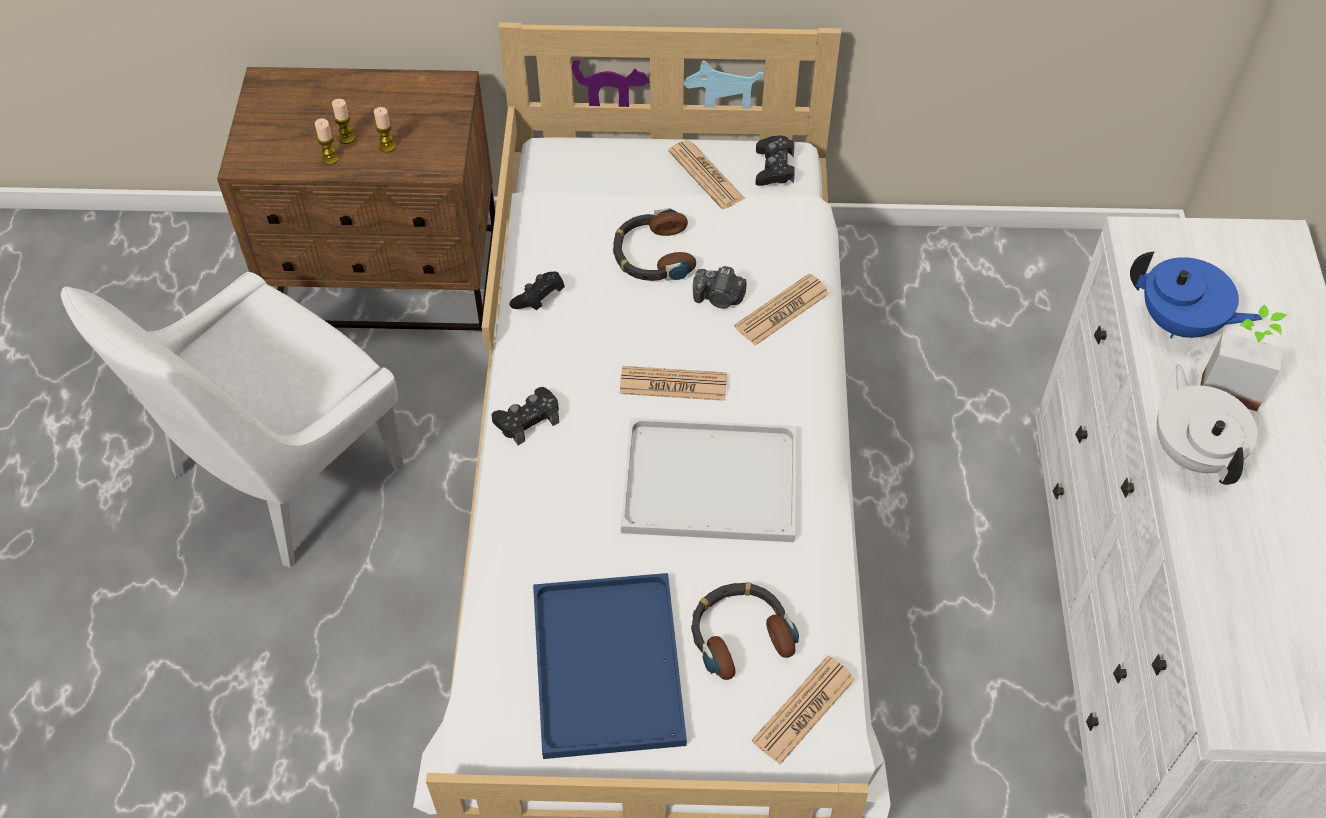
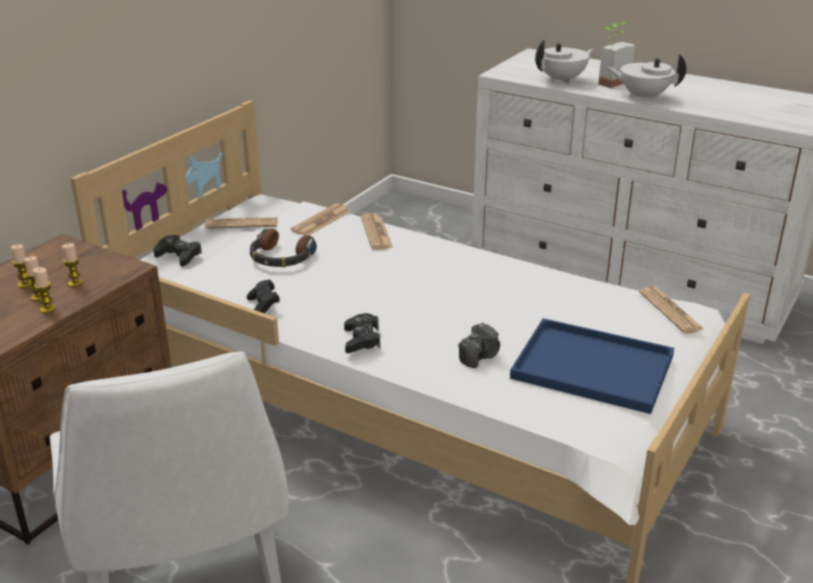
camera: 60 degrees left, 25 degrees down
newspaper [620,366,727,401] -> newspaper moved to [291,203,350,235]
white tray [621,418,796,542] -> none
headphones [691,582,799,680] -> none
camera [693,266,746,309] -> camera moved to [458,322,500,368]
black game controller [755,136,795,186] -> black game controller moved to [153,235,202,267]
blue teapot [1130,251,1263,338] -> white teapot [535,40,594,84]
none -> candle [11,244,33,288]

